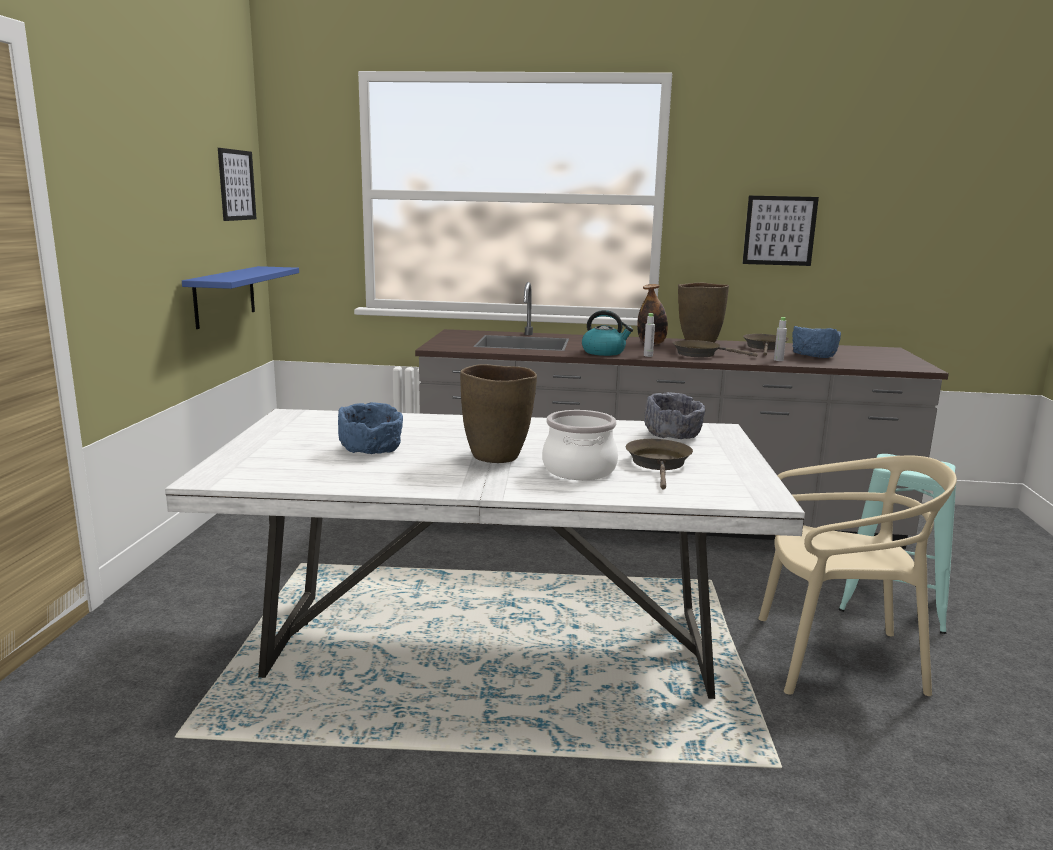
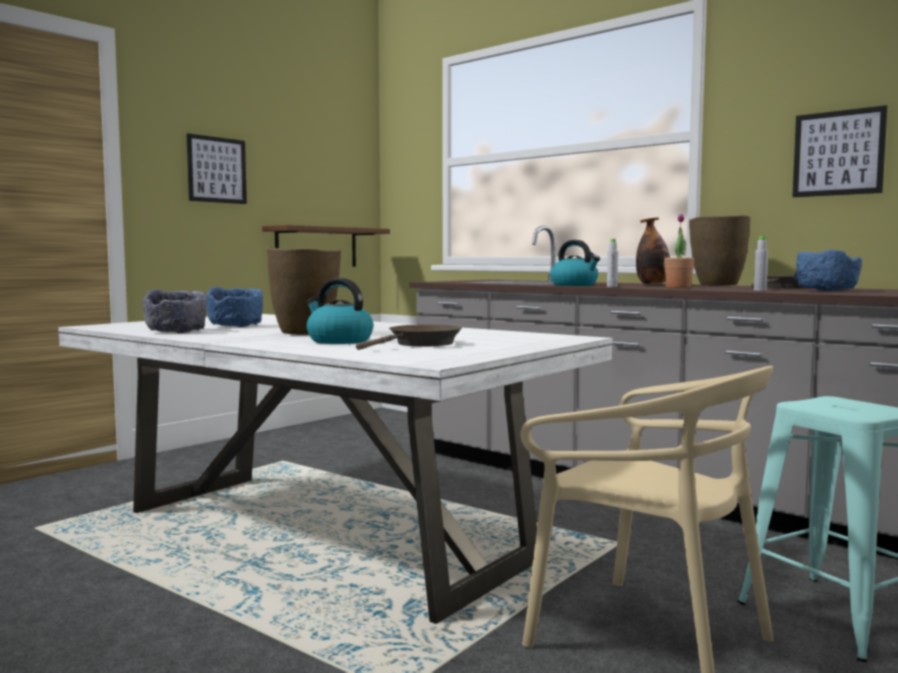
camera: 35 degrees right, 10 degrees down
blue shelf [182,266,299,329] -> brown shelf [262,225,390,267]
picture [218,148,257,221] -> picture moved to [186,133,247,204]
cooking pot [542,410,618,480] -> kettle [306,278,373,344]
grey bowl [644,392,705,439] -> grey bowl moved to [142,289,207,333]
brown frying pan [673,340,758,357] -> potted plant [664,214,694,288]

